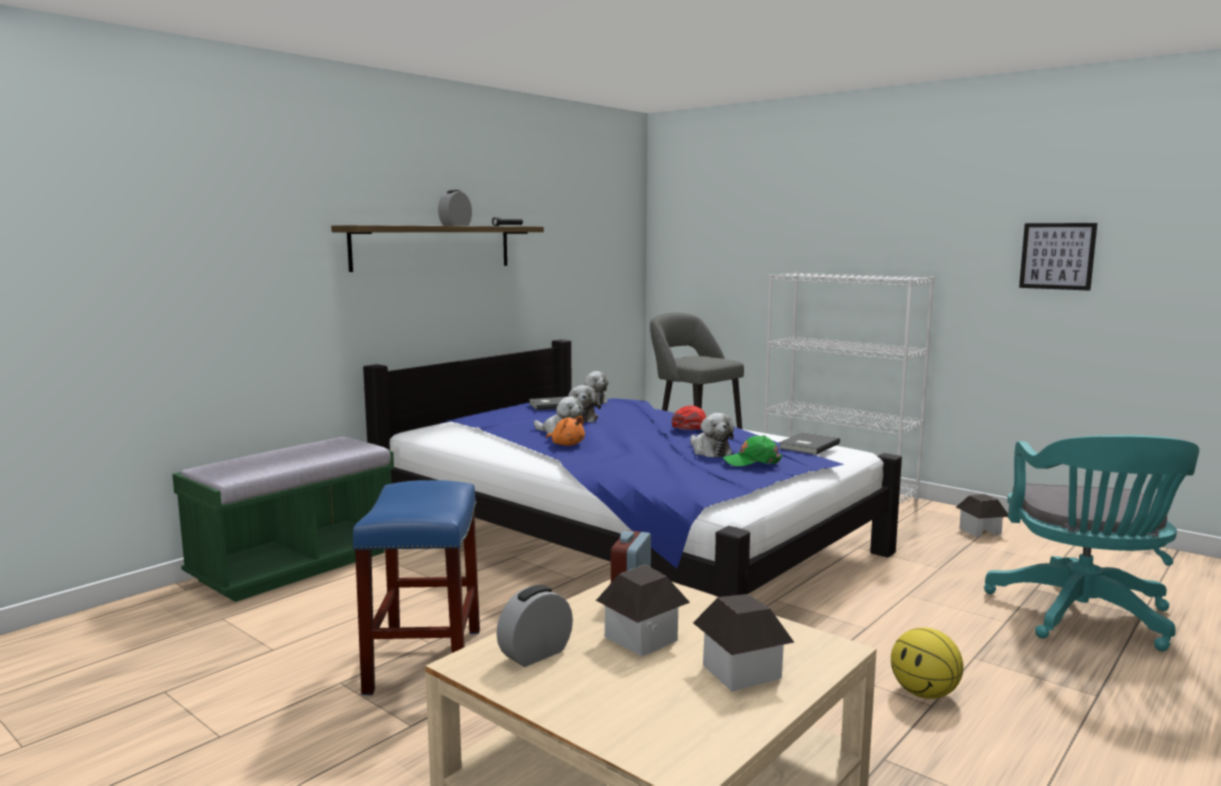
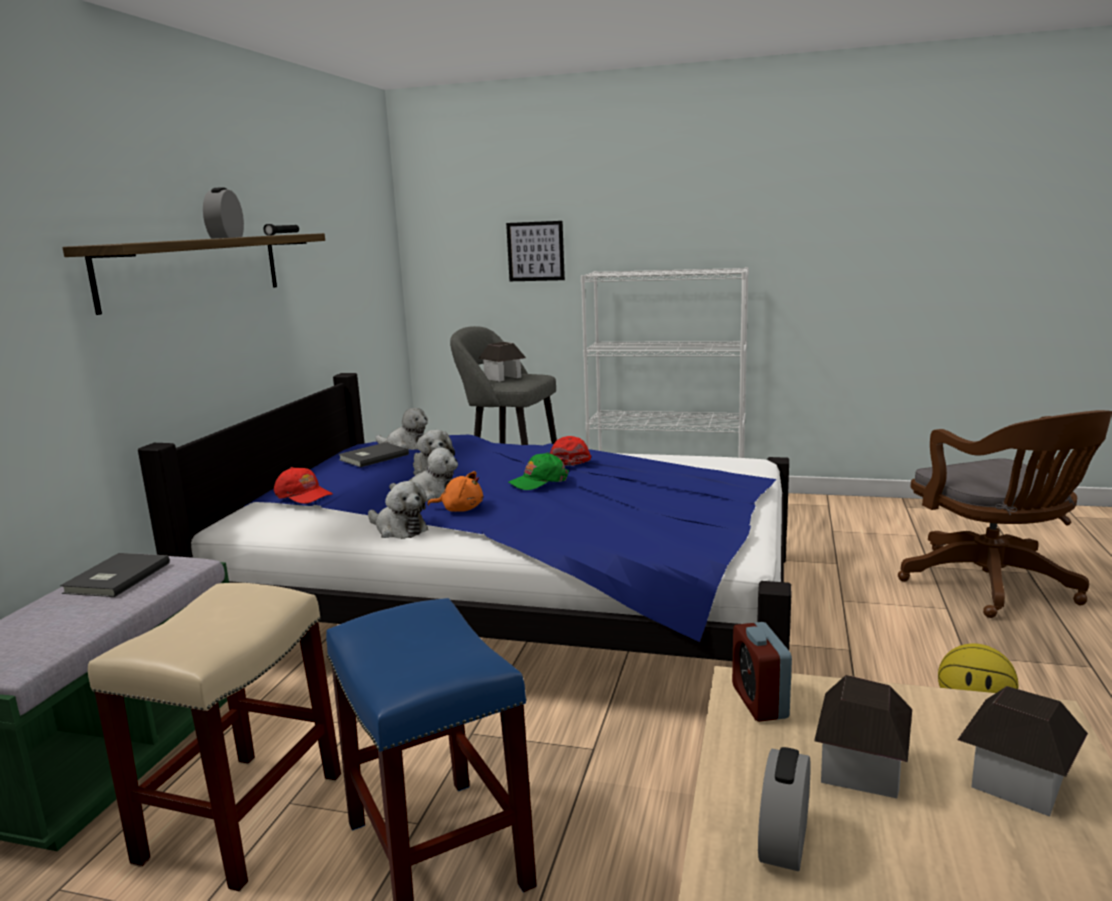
camera: 25 degrees left, 5 degrees up
plush toy [690,413,734,458] -> plush toy moved to [368,481,428,539]
green cap [723,435,782,466] -> green cap moved to [508,452,569,490]
grey book [779,432,840,455] -> grey book moved to [60,553,170,597]
toy house [956,494,1008,537] -> toy house moved to [478,342,526,382]
turquoise office chair [984,435,1200,651] -> brown office chair [898,410,1112,618]
picture [1019,223,1097,291] -> picture moved to [506,221,565,281]
none -> beige stool [88,583,341,892]
none -> red cap [274,467,333,504]

